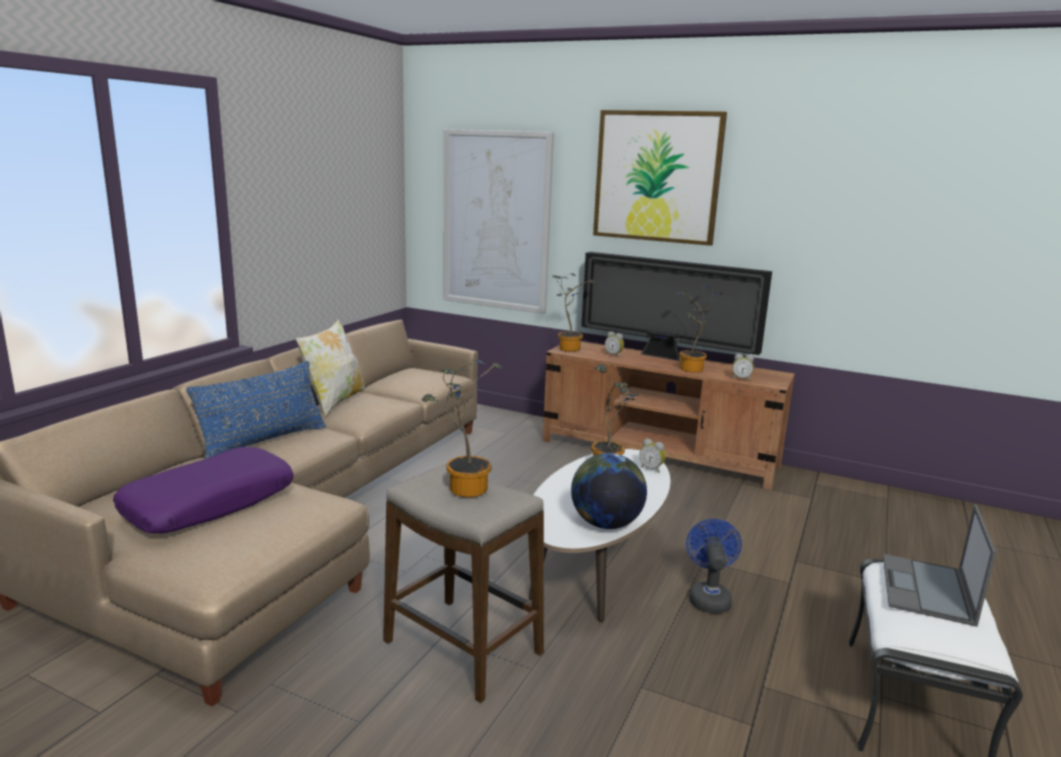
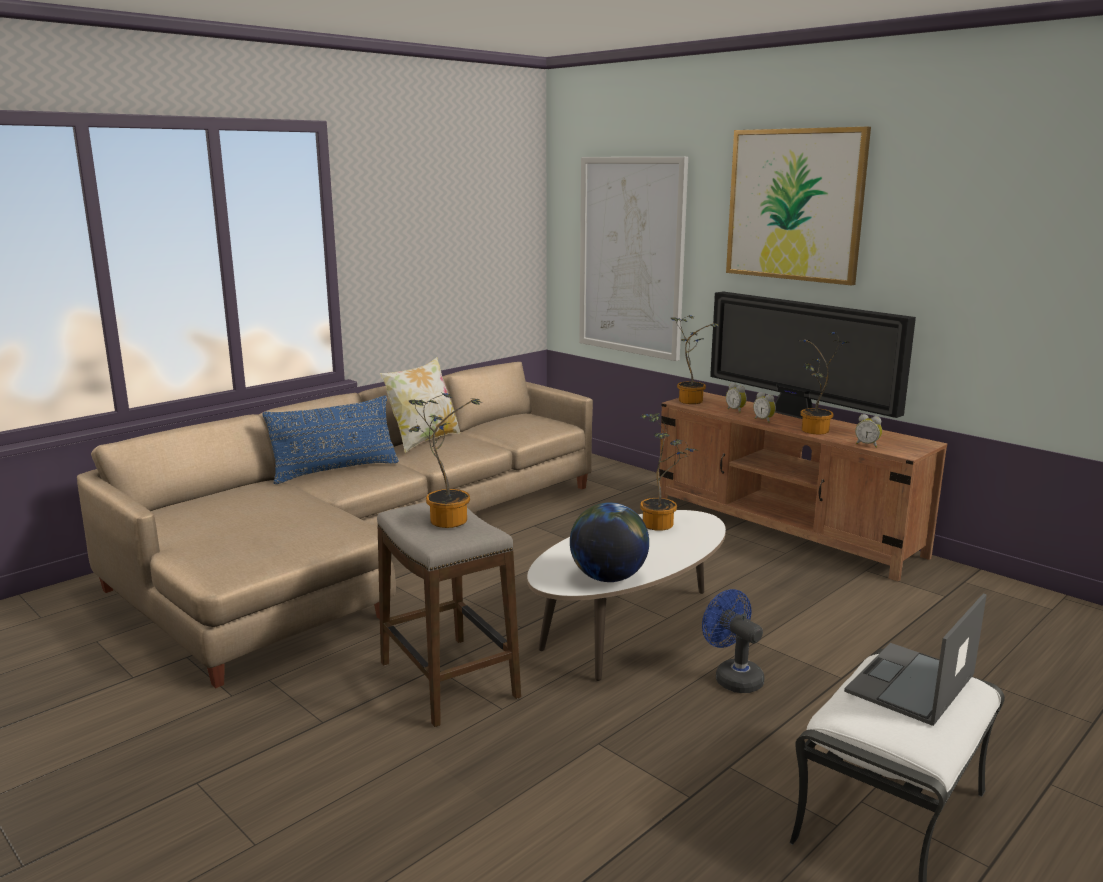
camera: 20 degrees right, 0 degrees up
purple pillow [113,447,294,533] -> none
alarm clock [640,438,665,473] -> alarm clock moved to [753,392,776,423]
blue fan [686,519,742,614] -> blue fan turned 60 degrees counterclockwise [702,589,764,693]

